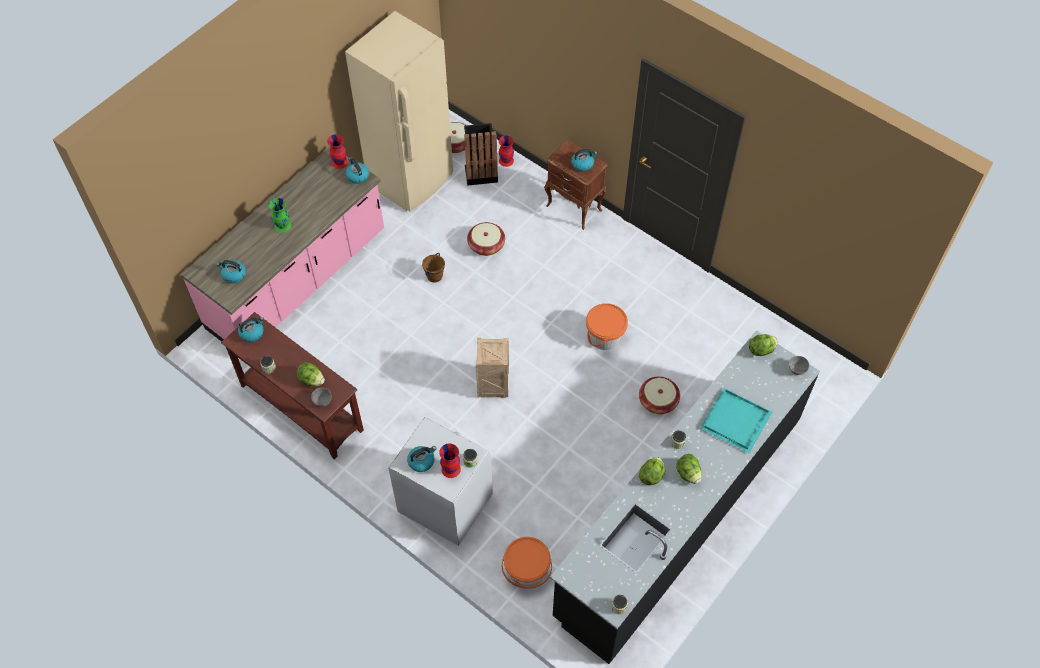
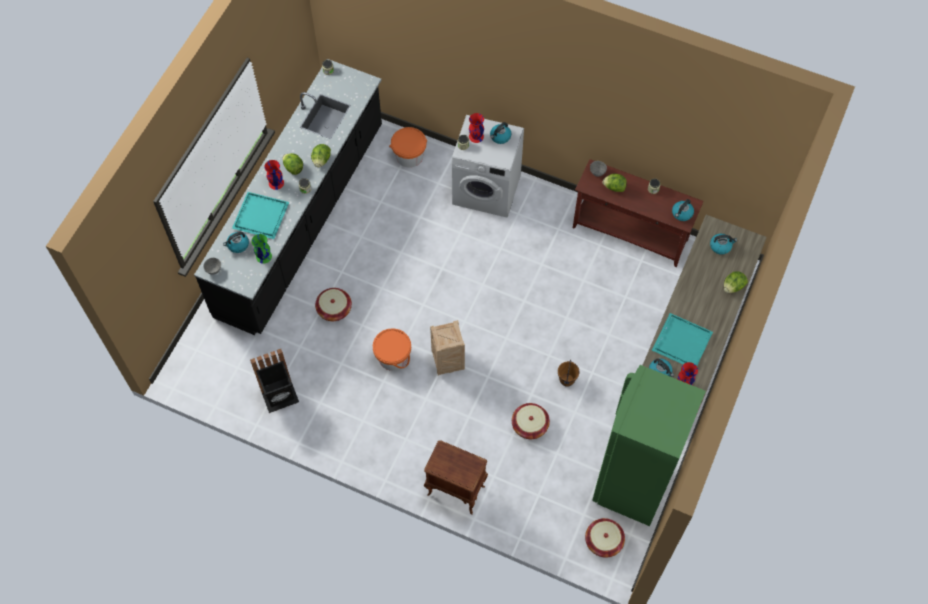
camera: 165 degrees right, 5 degrees up
green vase [268,198,291,233] -> green vase moved to [251,234,272,264]
beige fridge [345,11,453,212] -> green fridge [592,365,706,526]
black trash can [464,123,498,186] -> black trash can moved to [250,349,299,413]
crate [476,338,509,398] -> crate moved to [430,320,465,376]
red vase [499,135,514,167] -> red vase moved to [264,160,284,190]
kettle [571,149,598,171] -> kettle moved to [223,232,249,253]
lettuce [749,334,777,356] -> lettuce moved to [724,271,748,293]
none -> turquoise tray [652,313,713,366]

